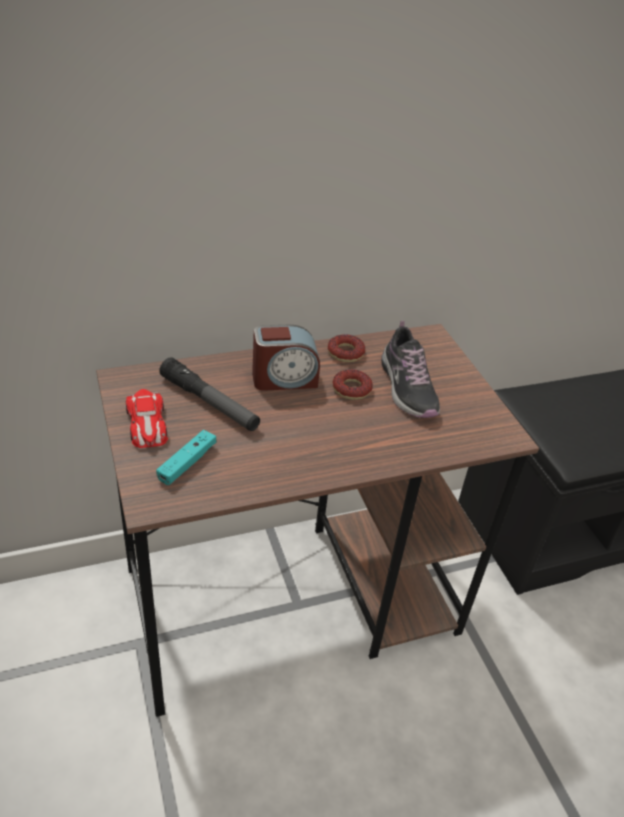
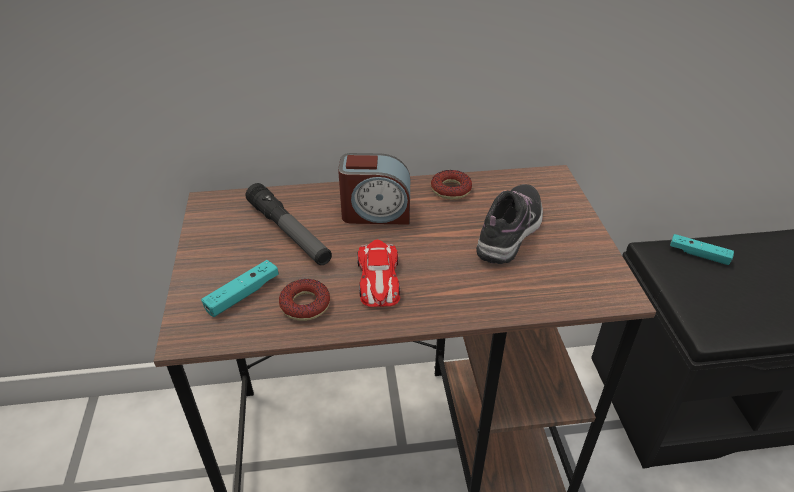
camera: 15 degrees right, 0 degrees up
toy car [125,389,168,448] -> toy car moved to [357,240,400,307]
donut [333,369,373,400] -> donut moved to [279,279,330,321]
shoe [381,321,440,418] -> shoe turned 150 degrees counterclockwise [476,184,543,264]
none -> turquoise game controller [670,234,734,265]

